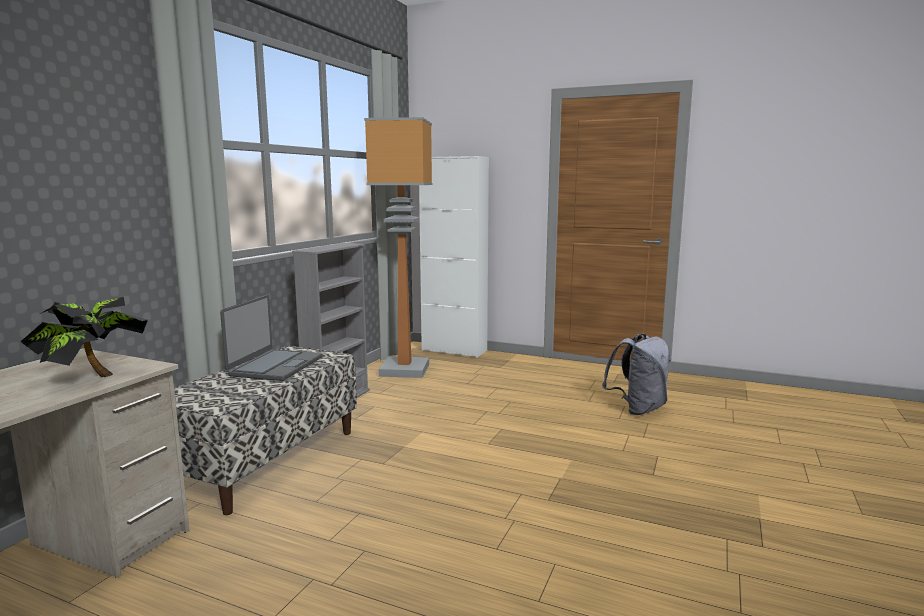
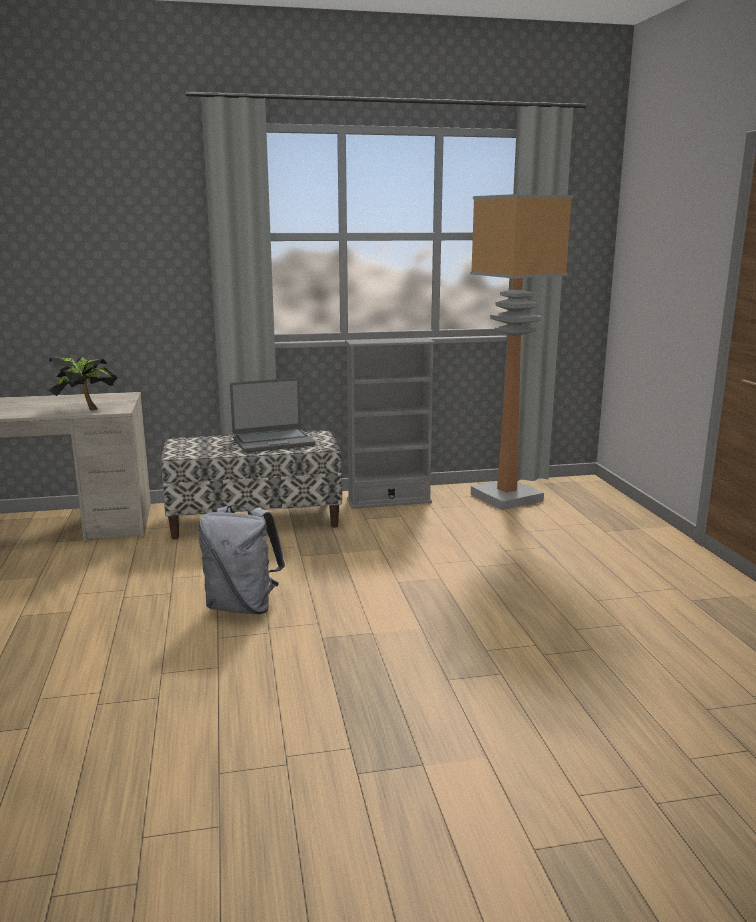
camera: 55 degrees right, 5 degrees up
white cabinet [419,156,489,358] -> none
grey backpack [602,334,671,415] -> grey backpack moved to [198,505,285,614]

